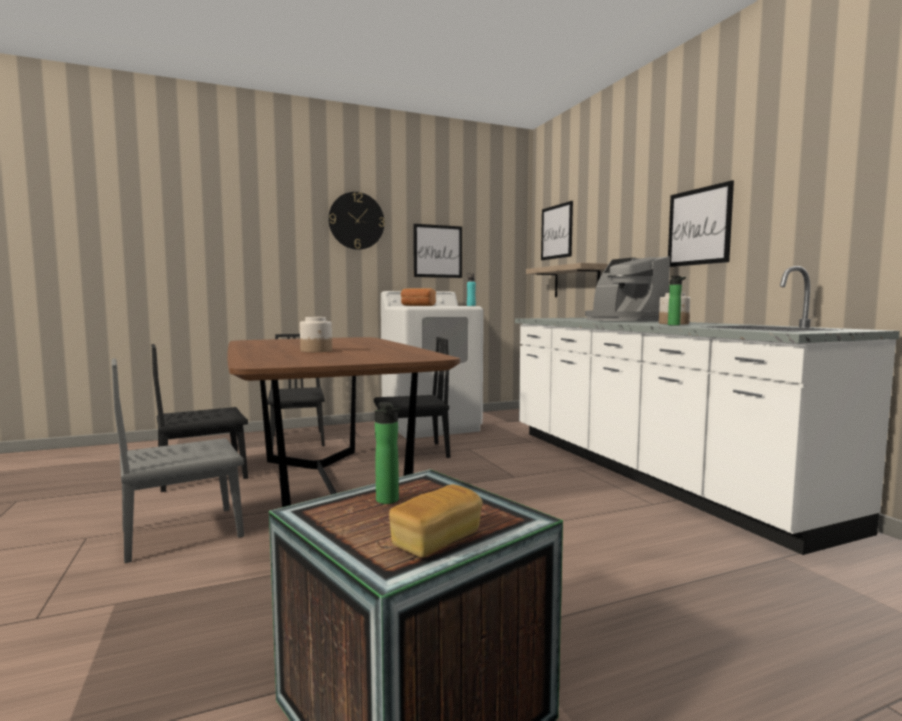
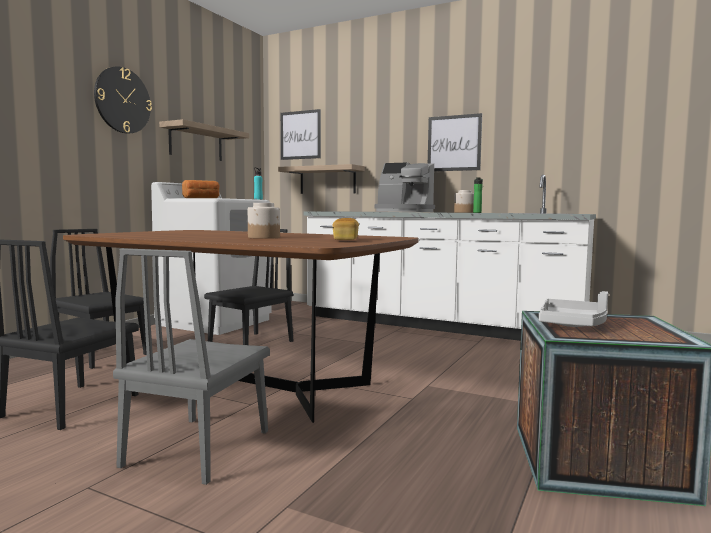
camera: 40 degrees left, 0 degrees up
bottle [375,402,400,504] -> grey tray [539,291,608,327]
bread [389,485,482,557] -> bread moved to [332,218,359,240]
picture [413,224,462,278] -> shelf [159,119,249,161]

